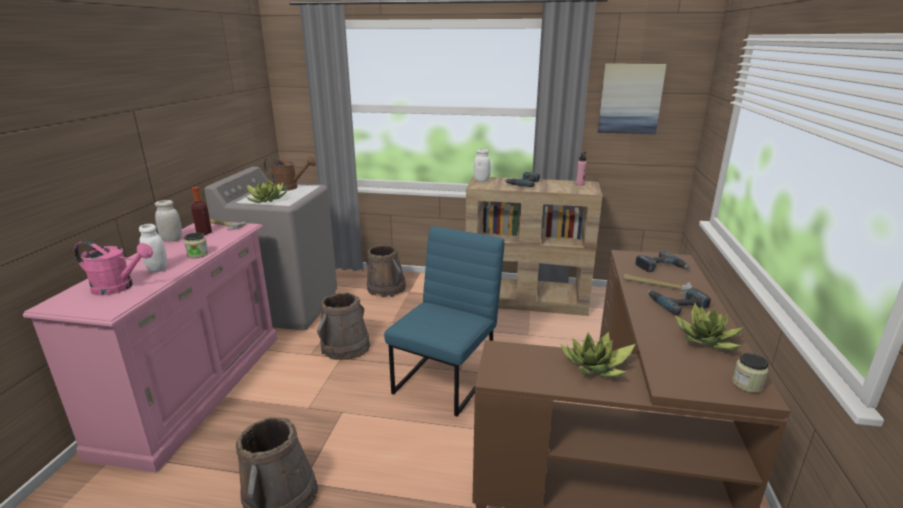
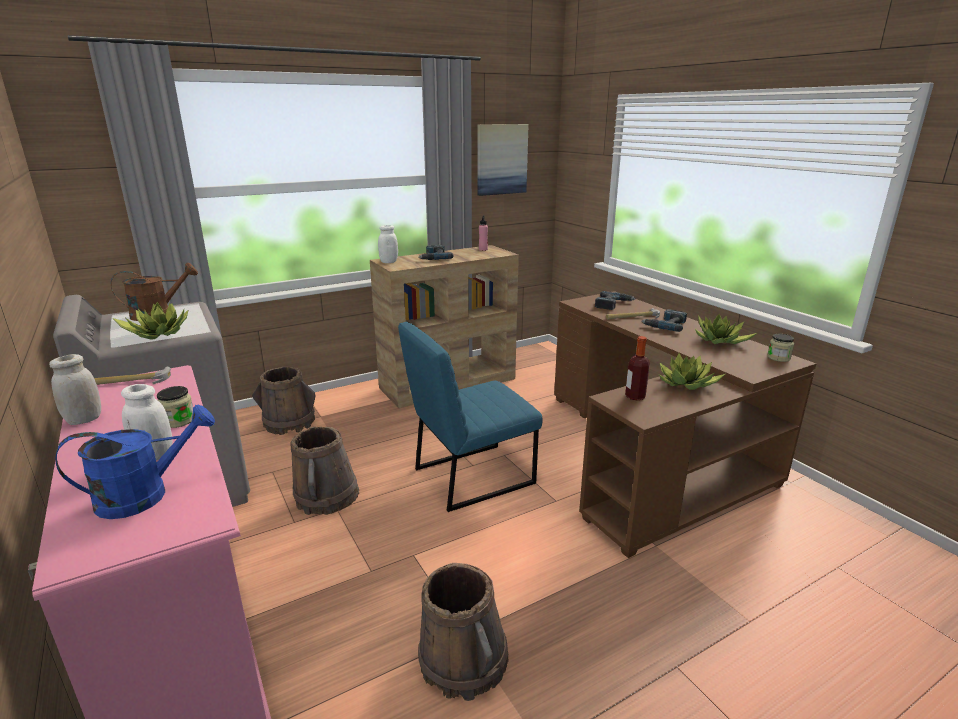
camera: 40 degrees left, 0 degrees up
pink watering can [74,241,153,295] -> blue watering can [56,405,215,519]
bottle [191,187,212,235] -> bottle moved to [625,336,650,401]
blue chair [384,226,505,417] -> blue chair turned 105 degrees counterclockwise [398,322,543,512]

